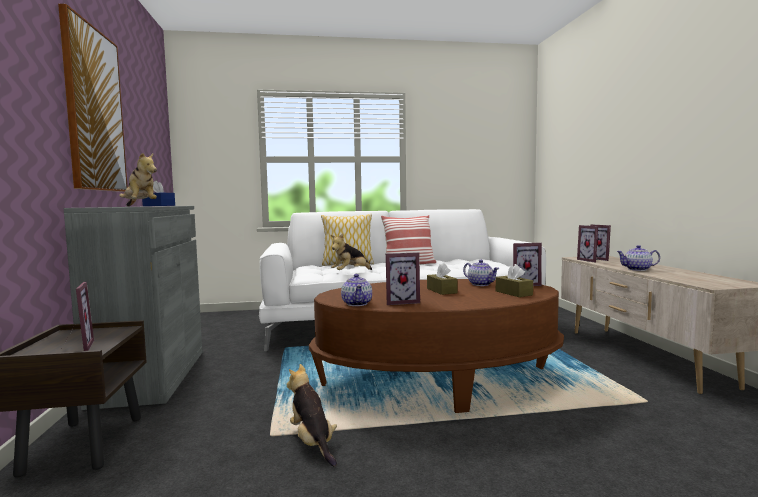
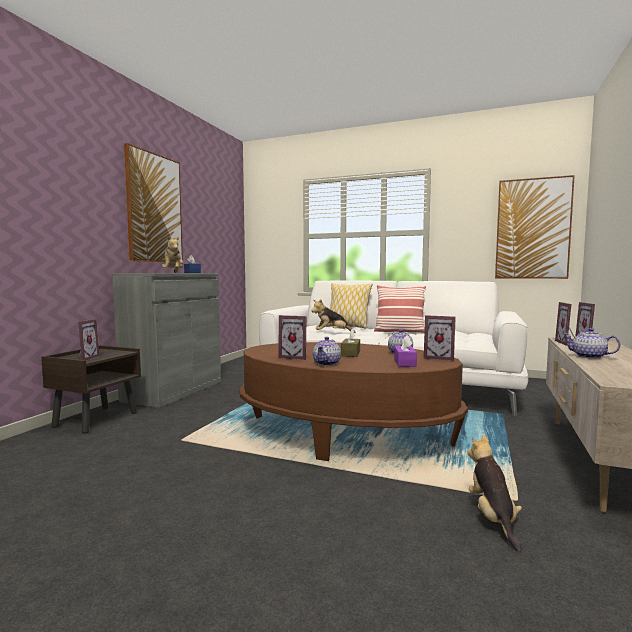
camera: 30 degrees right, 0 degrees up
plush toy [287,364,337,467] -> plush toy moved to [467,435,522,552]
teapot [341,274,372,306] -> teapot moved to [313,337,341,366]
brown tissue box [496,264,533,297] -> purple tissue box [394,335,417,367]
none -> picture [495,175,575,279]

